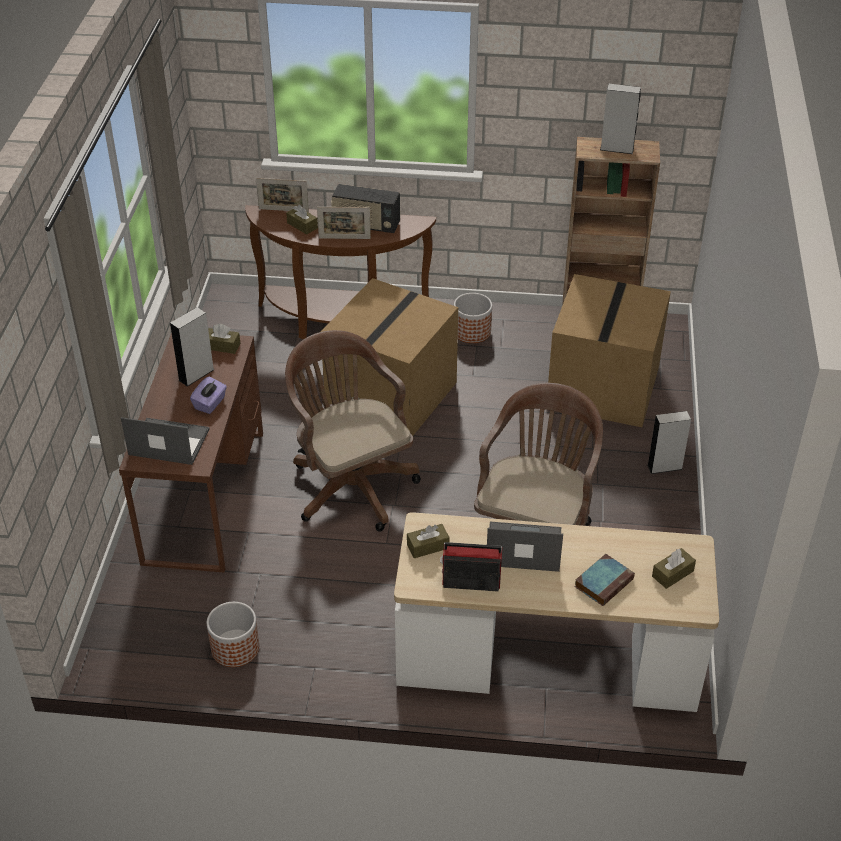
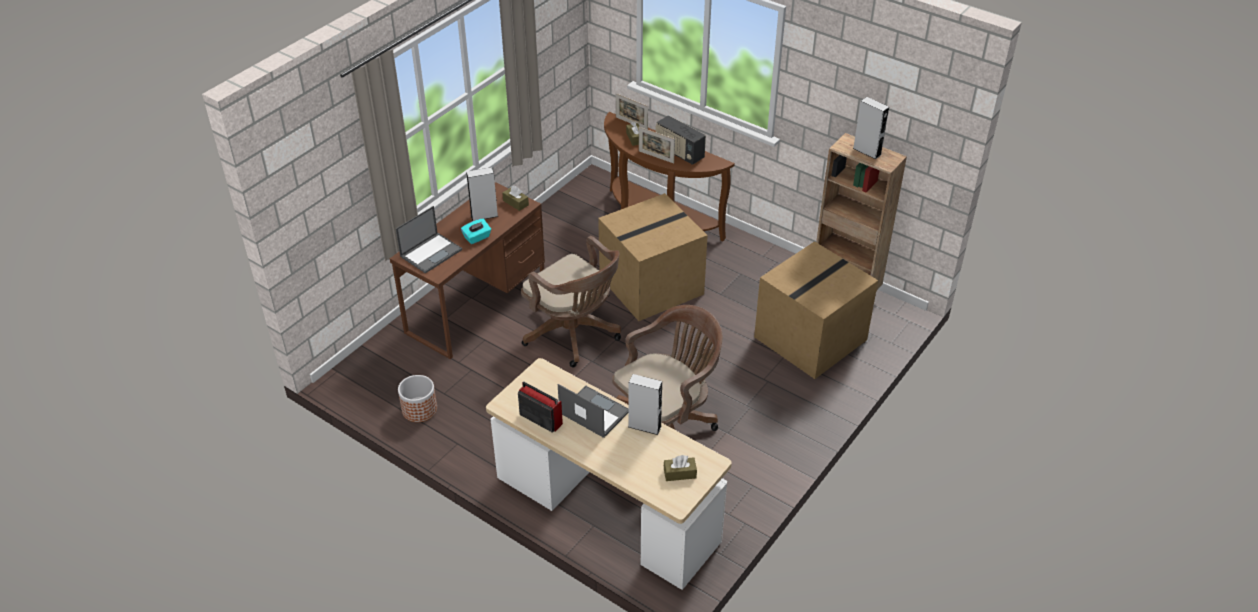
camera: 30 degrees right, 0 degrees up
laptop [121,417,210,465] -> laptop turned 90 degrees clockwise [396,206,462,274]
purple tissue box [190,377,227,414] -> turquoise tissue box [461,219,491,244]
brown office chair [285,330,421,532] -> brown office chair turned 135 degrees clockwise [521,236,621,367]
brown tissue box [407,524,450,558] -> none
planter [454,293,492,343] -> none
book [575,554,635,606] -> none
grey speaker [647,411,691,474] -> grey speaker moved to [628,374,662,435]

